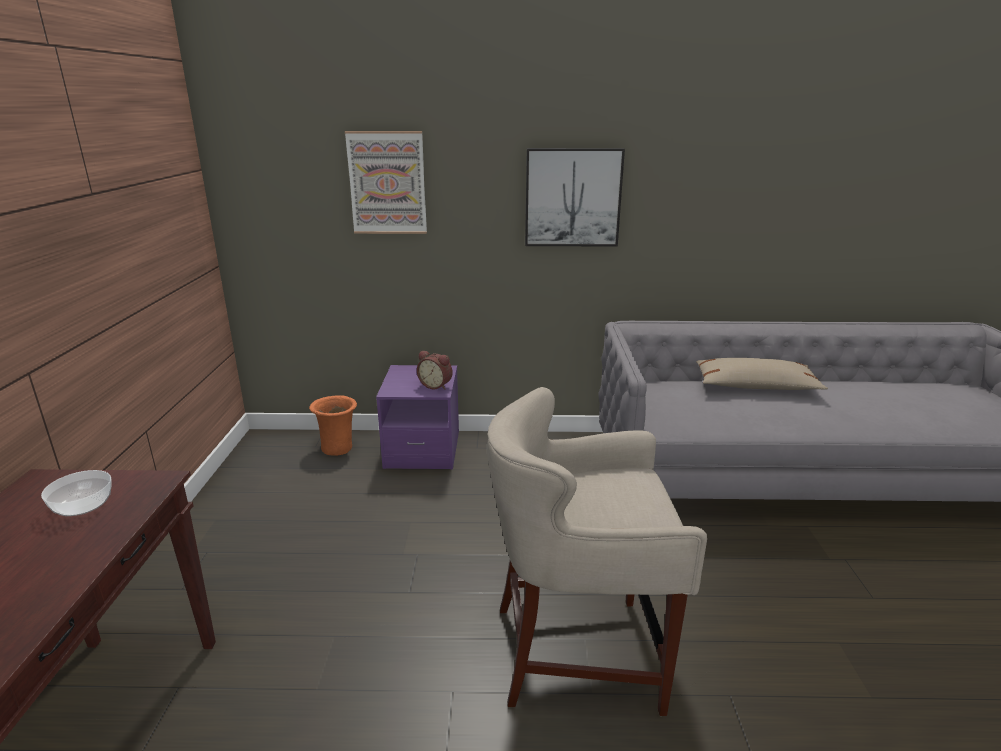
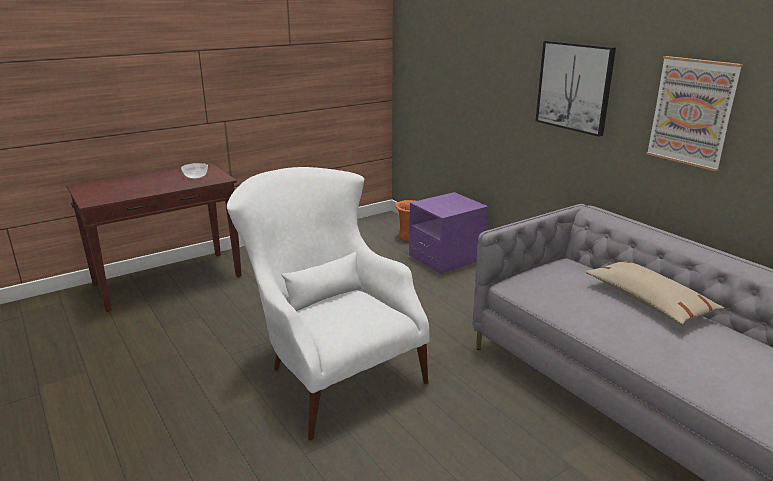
camera: 55 degrees right, 0 degrees up
picture [345,131,427,234] -> picture moved to [646,56,743,171]
alarm clock [417,350,453,390] -> none
beige stool [487,387,707,716] -> white armchair [227,167,430,440]

